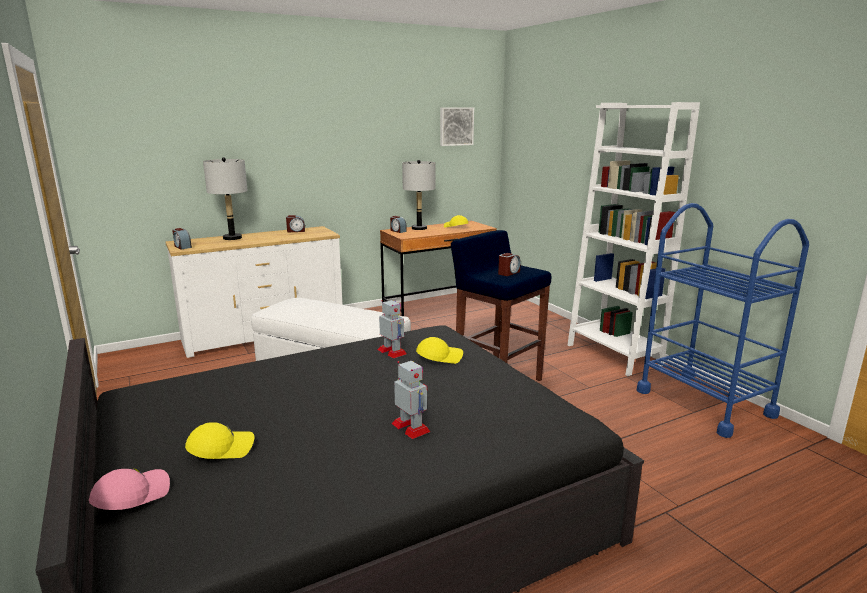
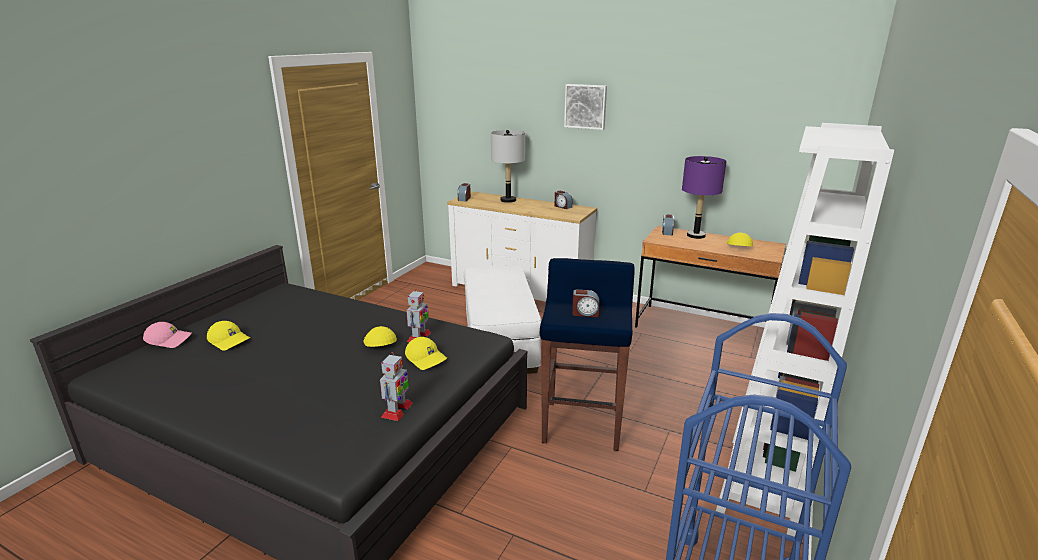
camera: 55 degrees right, 5 degrees up
toy robot [392,361,430,439] -> toy robot moved to [380,352,413,421]
grey table lamp [402,160,435,230] -> purple table lamp [682,156,727,239]
picture [440,107,474,146] -> picture moved to [564,84,607,130]
none -> yellow cap [363,326,397,347]

